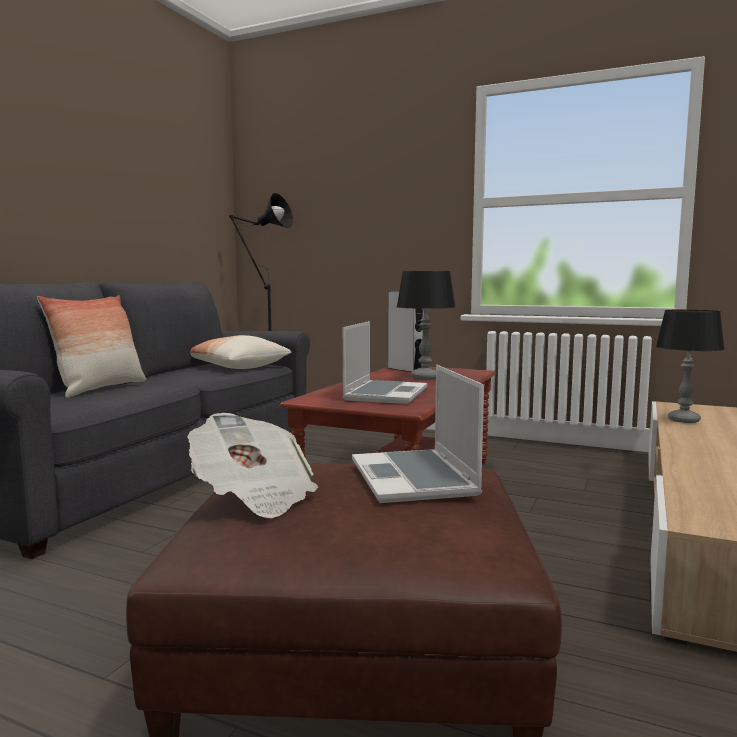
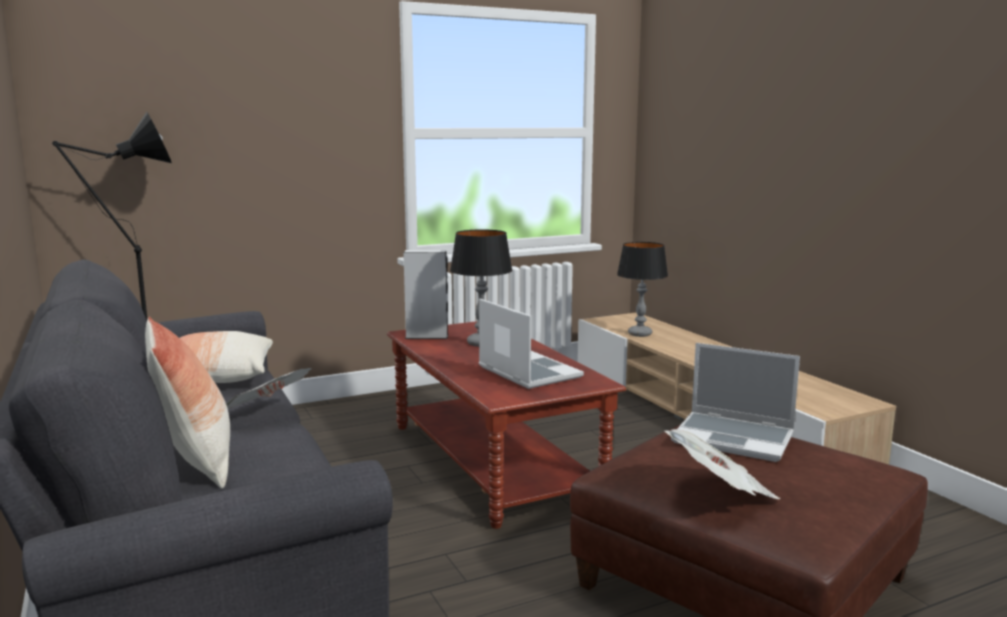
camera: 50 degrees left, 5 degrees up
none -> newspaper [226,368,312,408]

